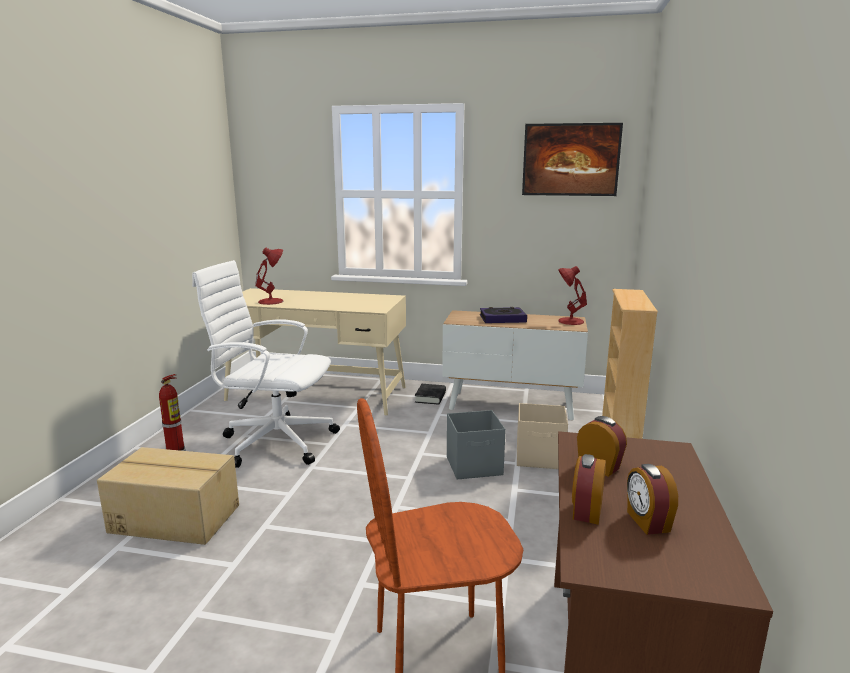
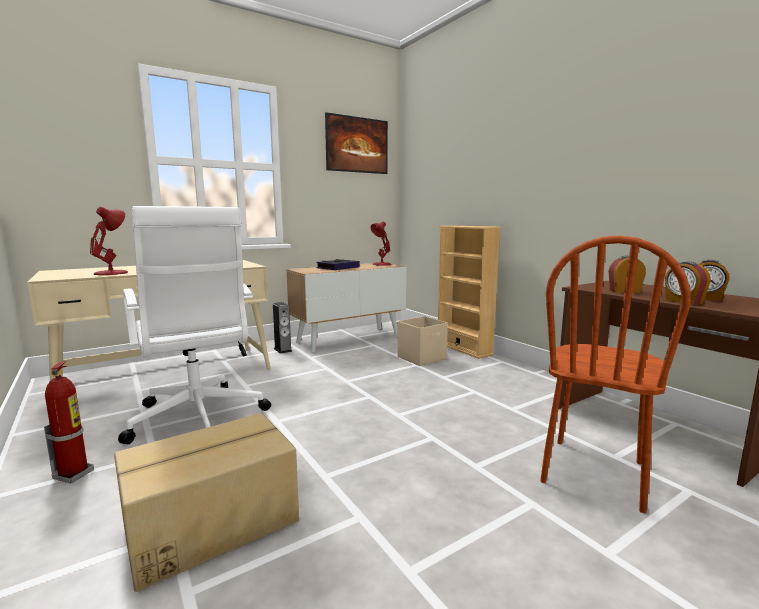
camera: 45 degrees left, 5 degrees down
white office chair [192,260,340,468] -> white office chair turned 90 degrees counterclockwise [118,206,271,444]
black book [415,384,446,404] -> speaker [273,302,292,354]
grey storage box [447,410,506,479] -> none

